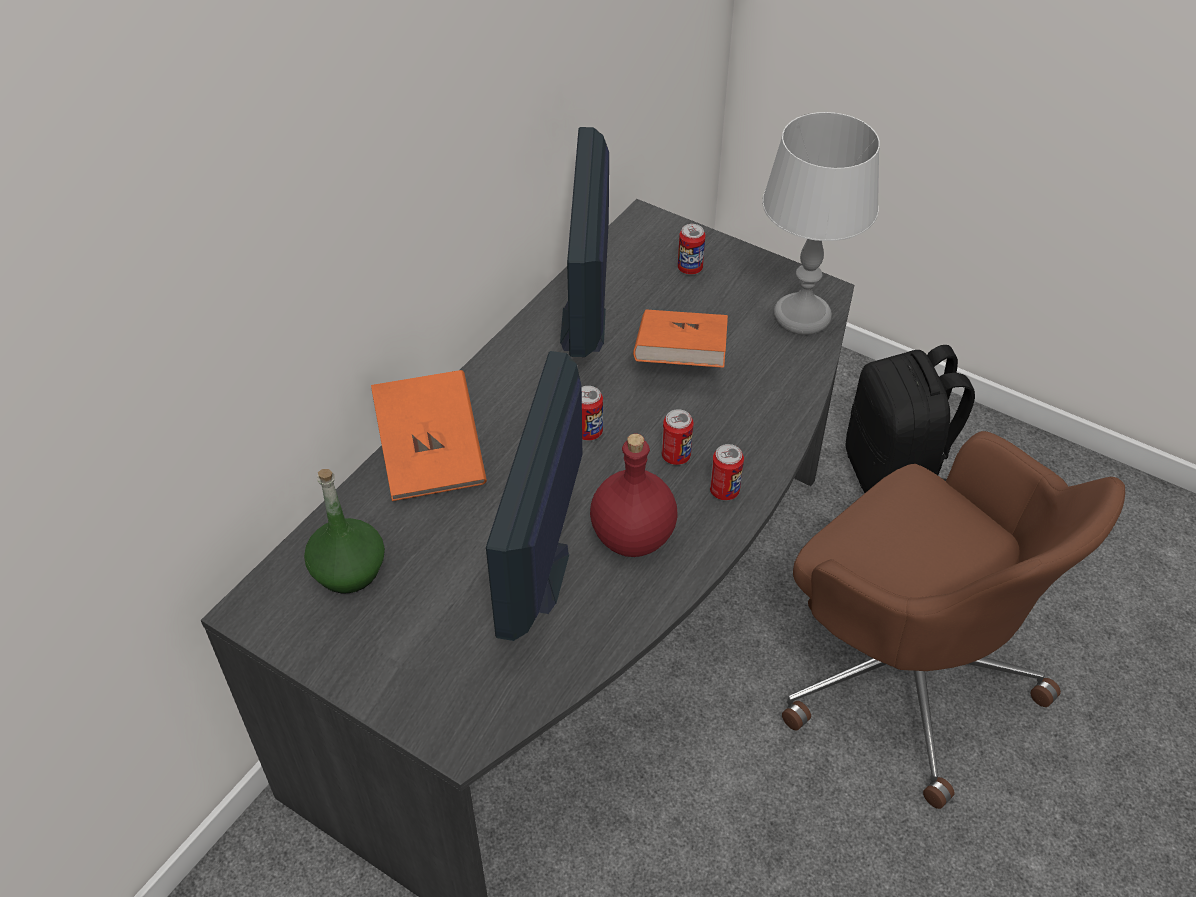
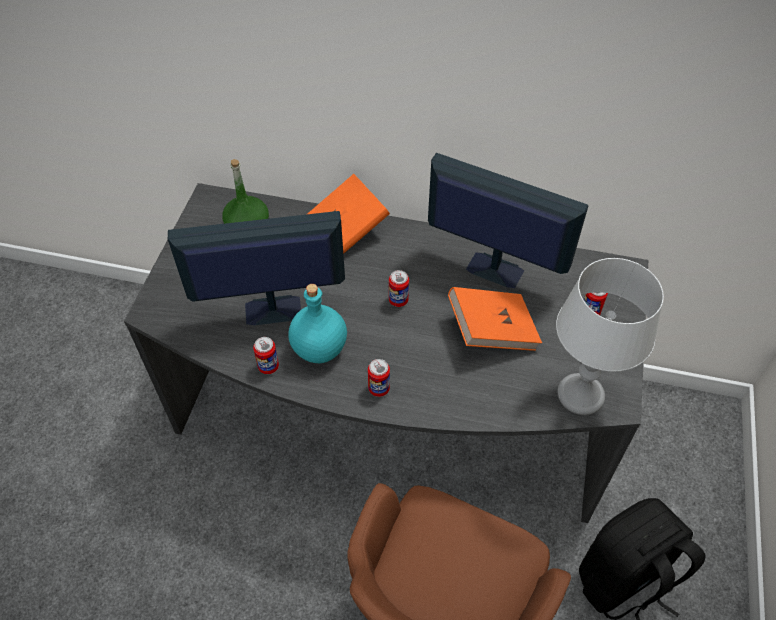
camera: 70 degrees right, 5 degrees up
monitor [560,127,609,357] -> monitor turned 45 degrees clockwise [428,153,589,288]
red bottle [590,434,678,557] -> turquoise bottle [288,284,347,363]
can [662,409,694,465] -> can moved to [253,337,279,374]

